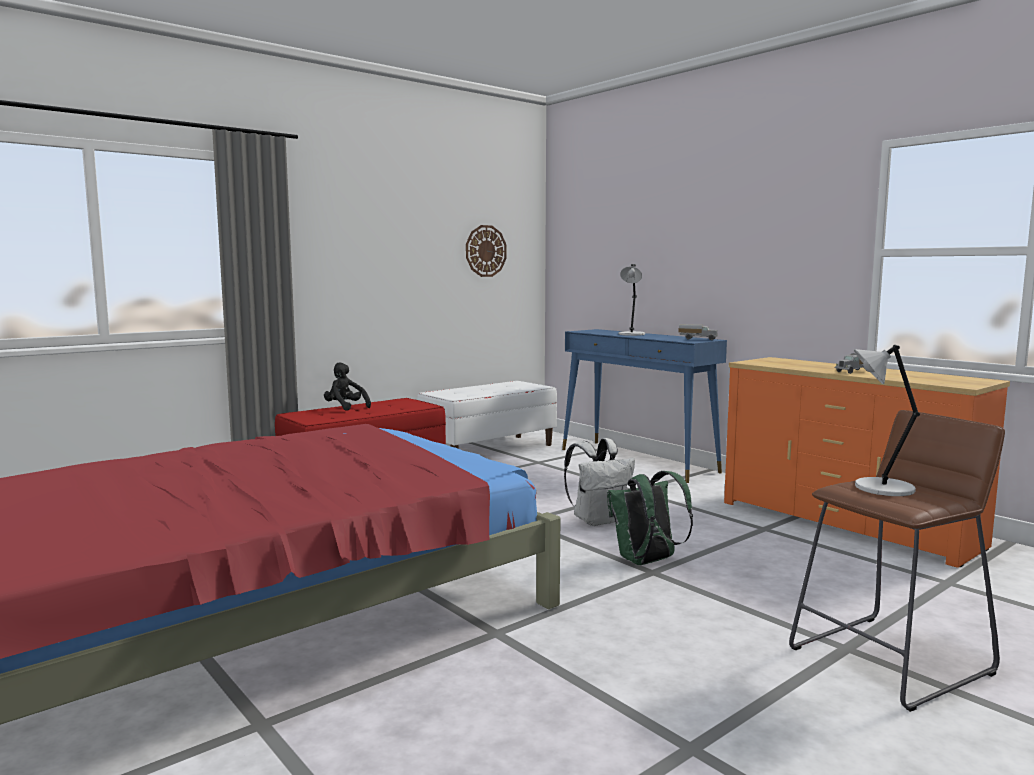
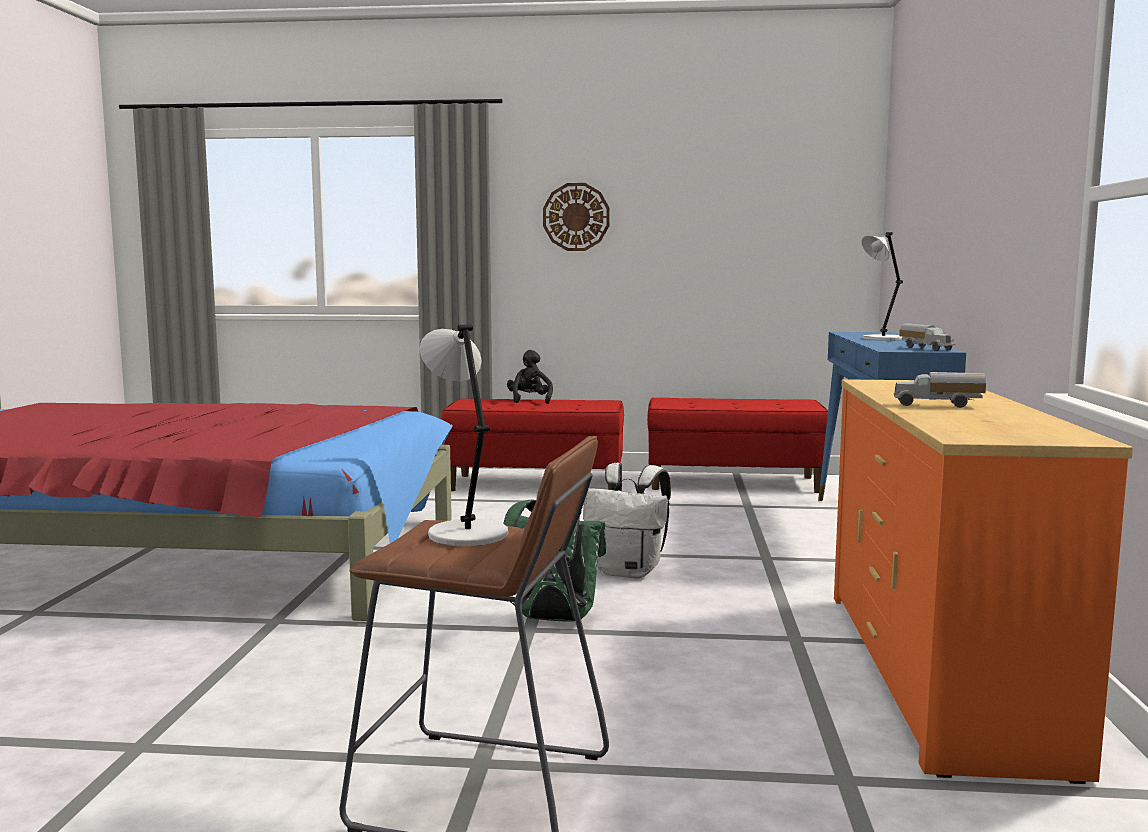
camera: 45 degrees right, 0 degrees up
white bench [417,381,557,448] -> red bench [647,398,828,493]
wall clock [466,225,507,277] -> wall clock moved to [543,183,610,251]

